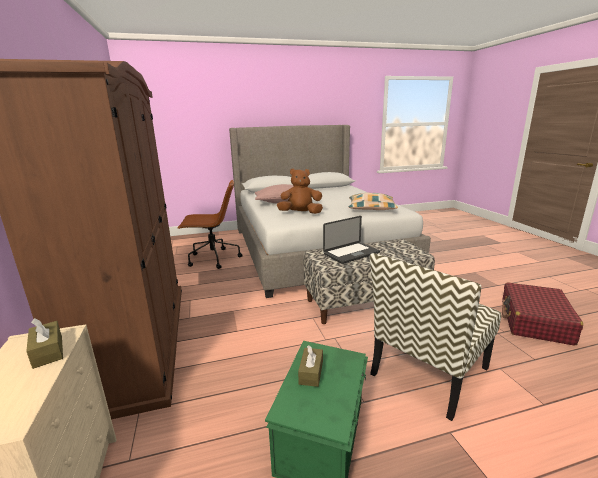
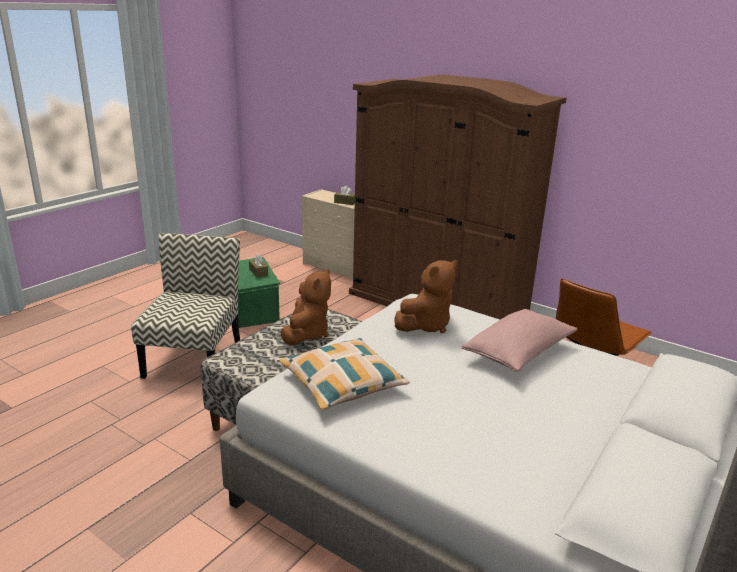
camera: 140 degrees right, 5 degrees up
laptop [323,216,380,264] -> brown plush toy [281,269,331,345]
red suitcase [502,282,583,346] -> none

